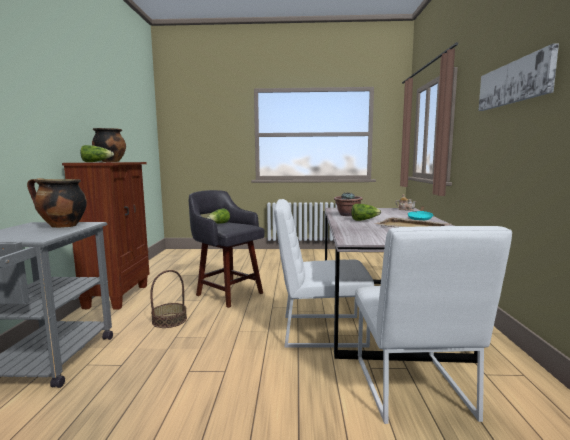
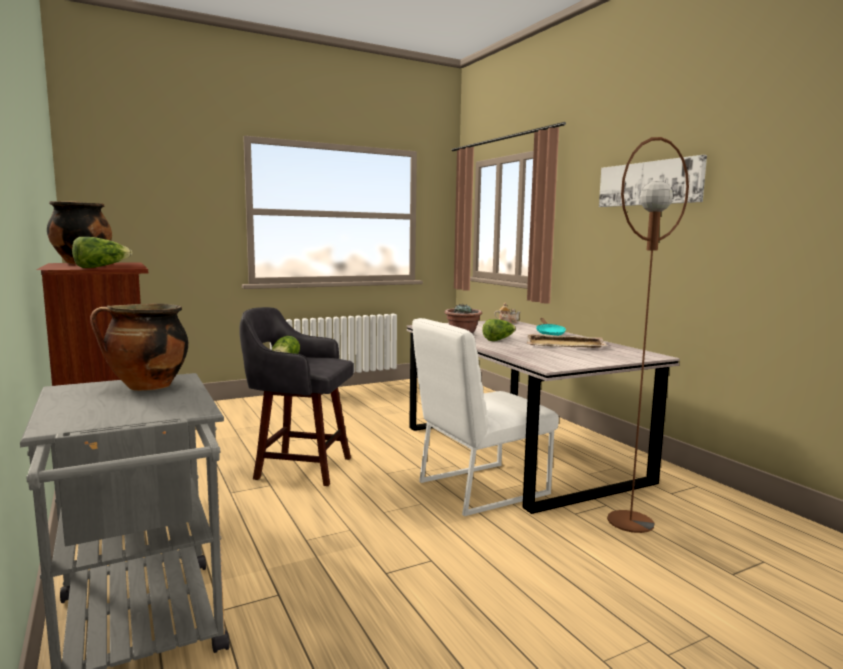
camera: 30 degrees left, 0 degrees up
basket [150,270,187,328] -> none
white chair [355,226,512,424] -> brown floor lamp [607,137,689,533]

